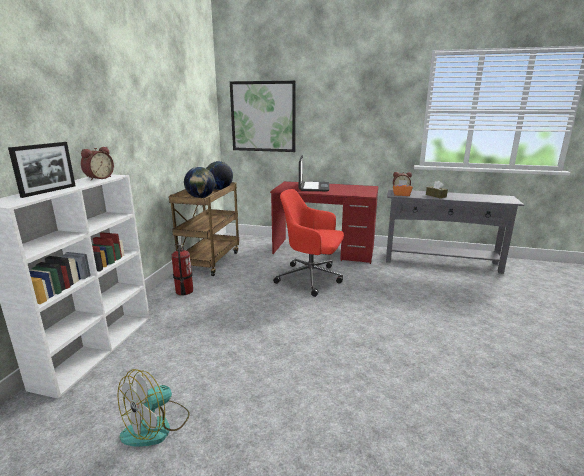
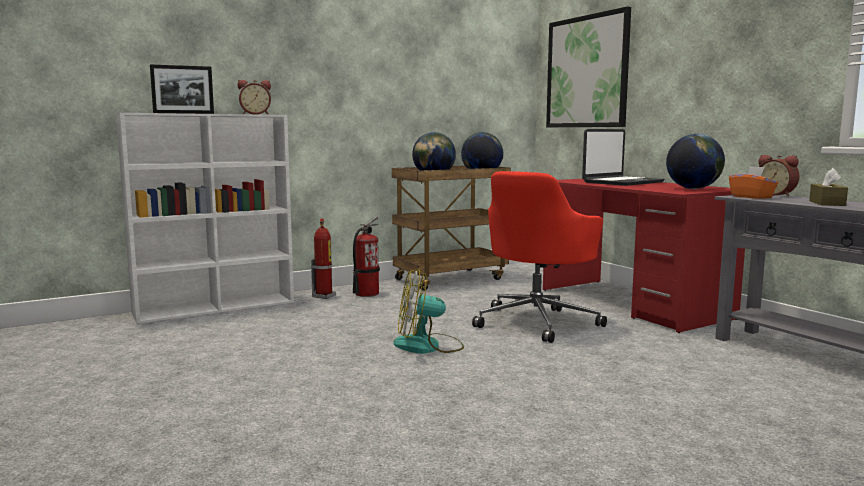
camera: 45 degrees right, 10 degrees down
fan [118,369,190,447] -> fan moved to [394,268,464,354]
red office chair [273,189,344,297] -> red office chair turned 120 degrees counterclockwise [472,171,607,343]
none -> fire extinguisher [311,218,336,299]
none -> globe [666,134,725,189]

